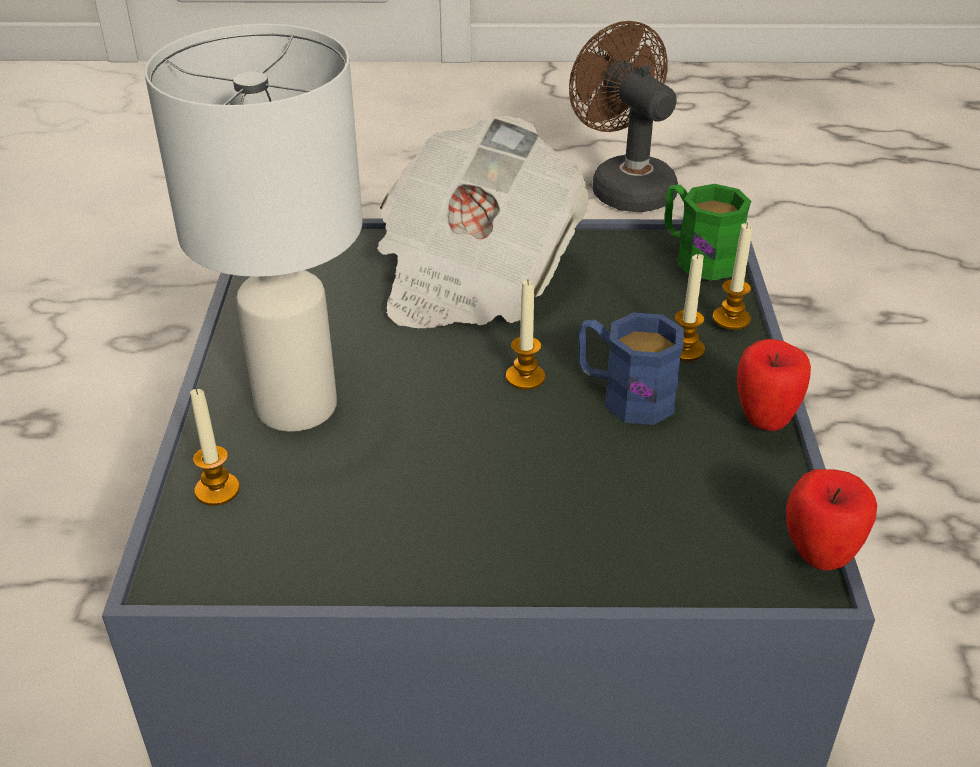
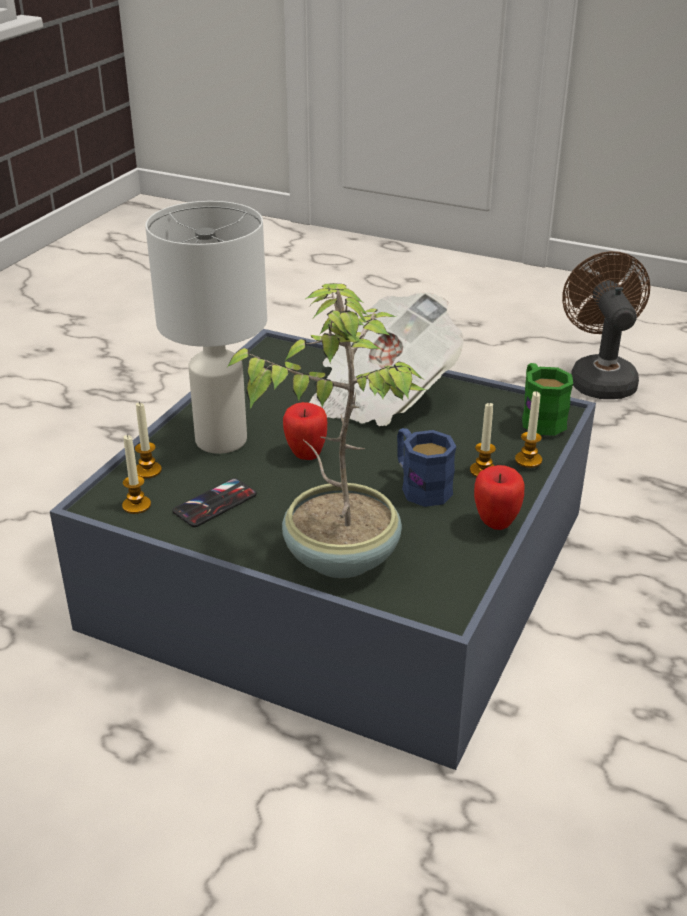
camera: 25 degrees right, 5 degrees down
candle [506,281,545,390] -> candle moved to [122,434,151,514]
apple [786,469,877,571] -> apple moved to [283,402,327,460]
none -> phone [172,478,257,527]
none -> potted plant [227,283,426,578]

